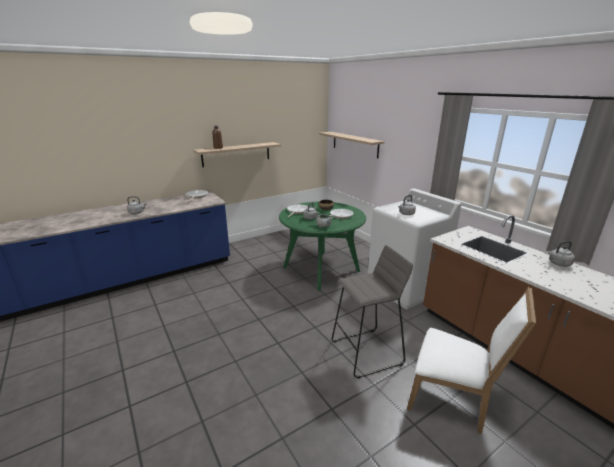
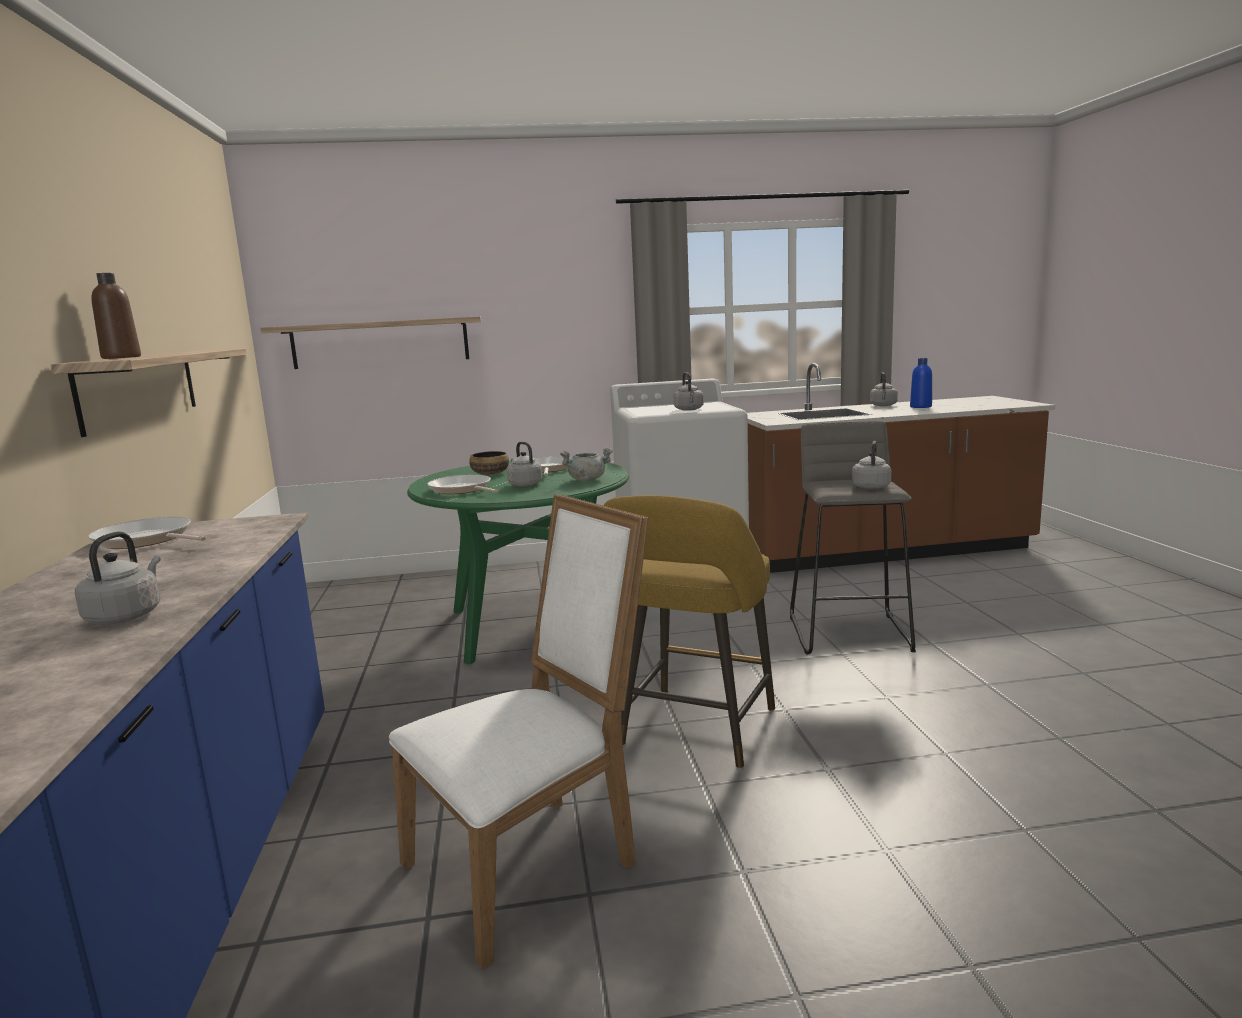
camera: 65 degrees left, 10 degrees down
white chair [407,287,536,434] -> white chair moved to [389,494,649,969]
none -> yellow stool [604,495,775,769]
none -> grey kettle [852,441,891,489]
none -> blue bottle [910,358,932,408]

